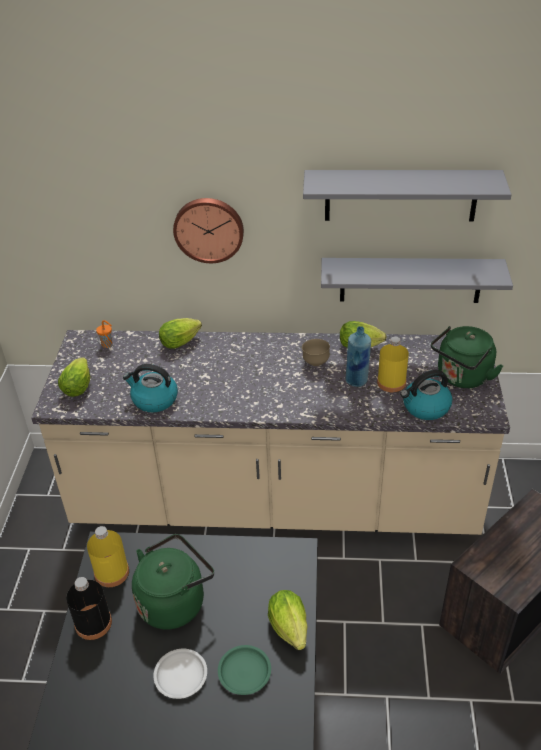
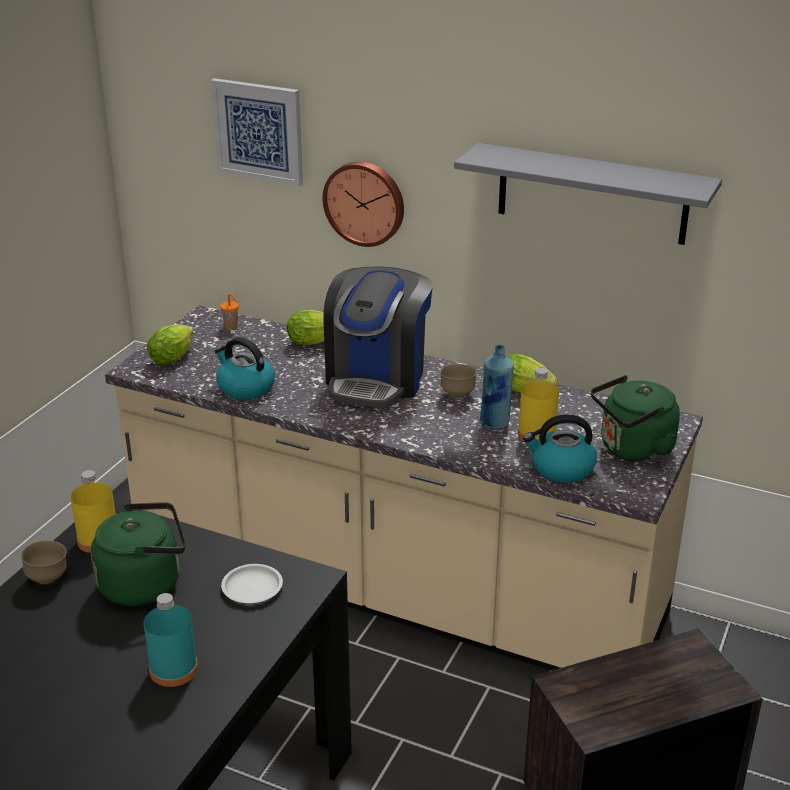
camera: 20 degrees right, 10 degrees down
black bottle [66,577,112,640] -> brown bowl [21,540,67,584]
white plate [154,649,207,699] -> white plate moved to [221,564,283,603]
green plate [218,645,271,695] -> turquoise bottle [143,593,198,687]
lettuce [268,590,307,650] -> none
grey shelf [321,258,513,303] -> none
none -> picture [210,78,303,187]
none -> coffee machine [323,266,433,408]

